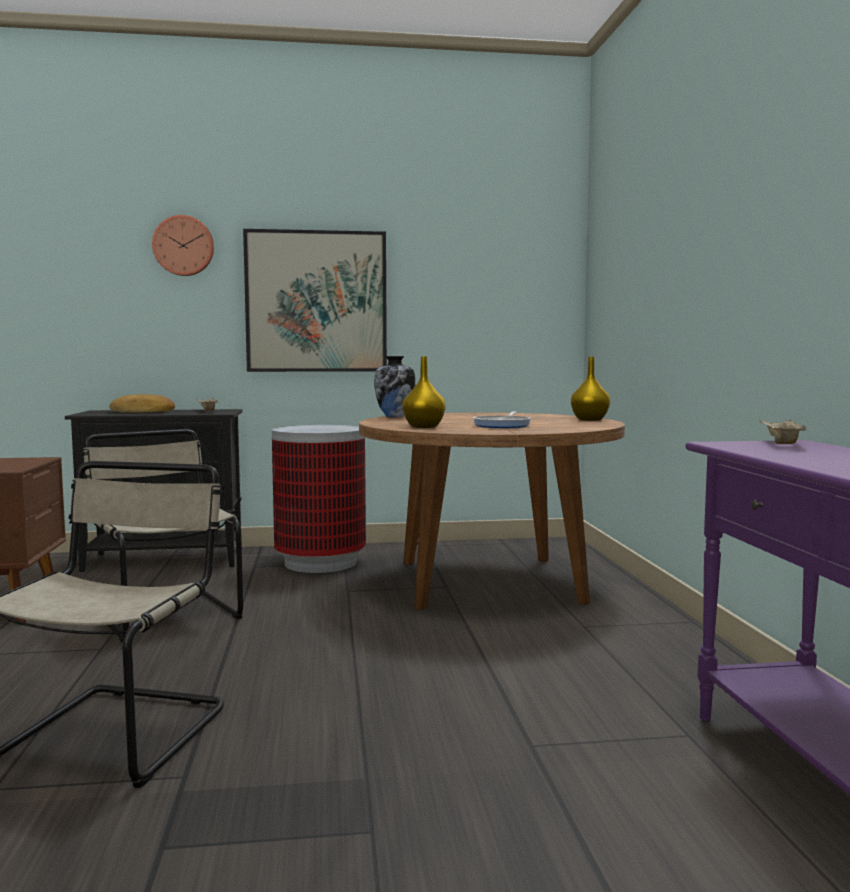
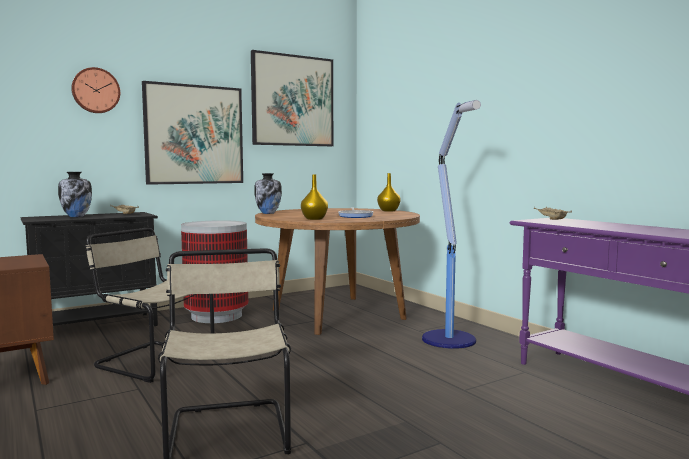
camera: 25 degrees left, 0 degrees up
bread [109,394,175,413] -> vase [58,172,92,217]
none -> picture [251,50,333,146]
none -> floor lamp [422,100,481,349]

